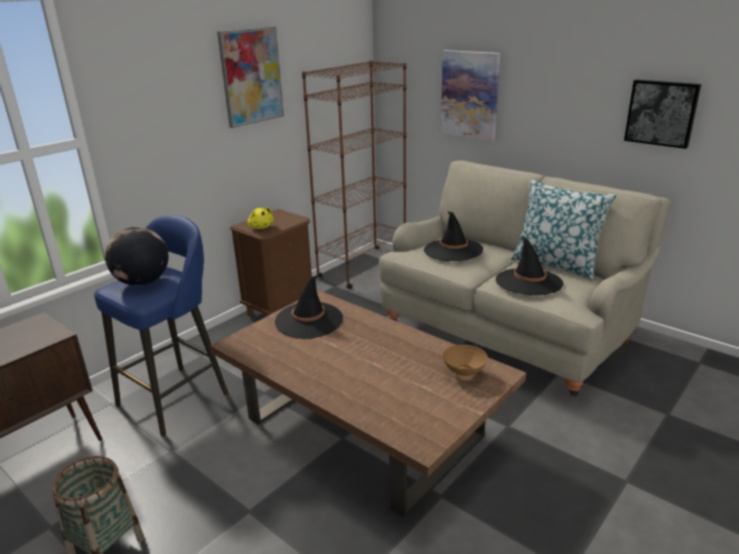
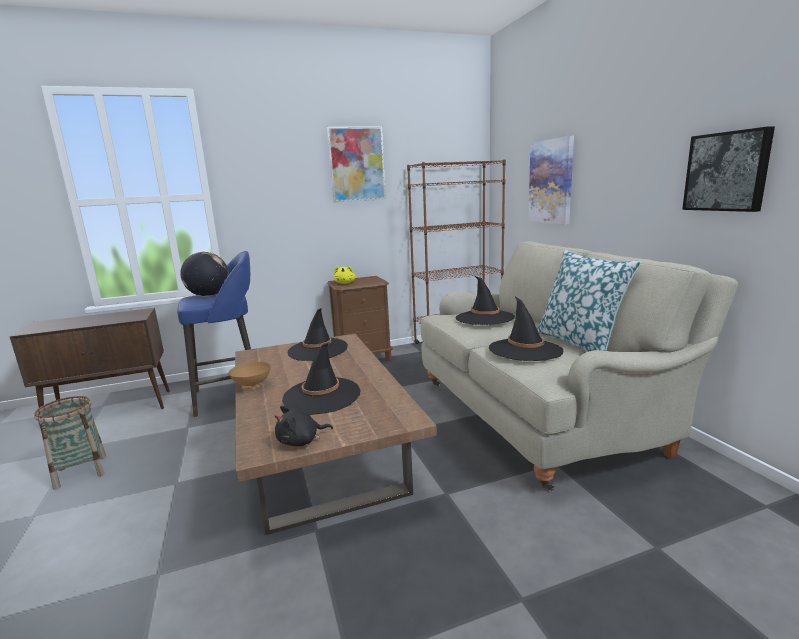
camera: 30 degrees right, 10 degrees down
brown bowl [443,344,488,379] -> brown bowl moved to [229,362,271,389]
none -> black plush toy [275,406,333,446]
none -> black hat [282,342,361,415]

